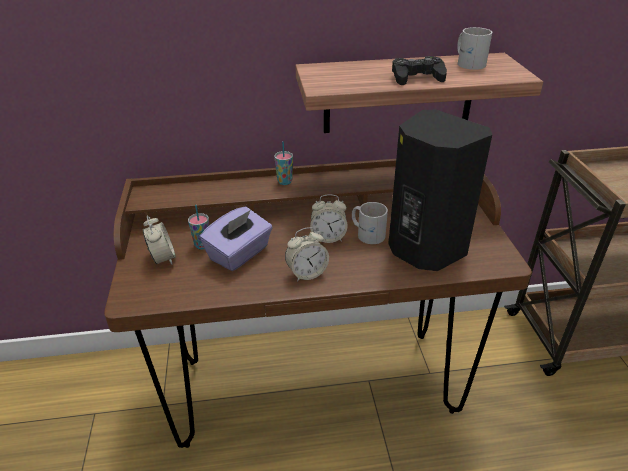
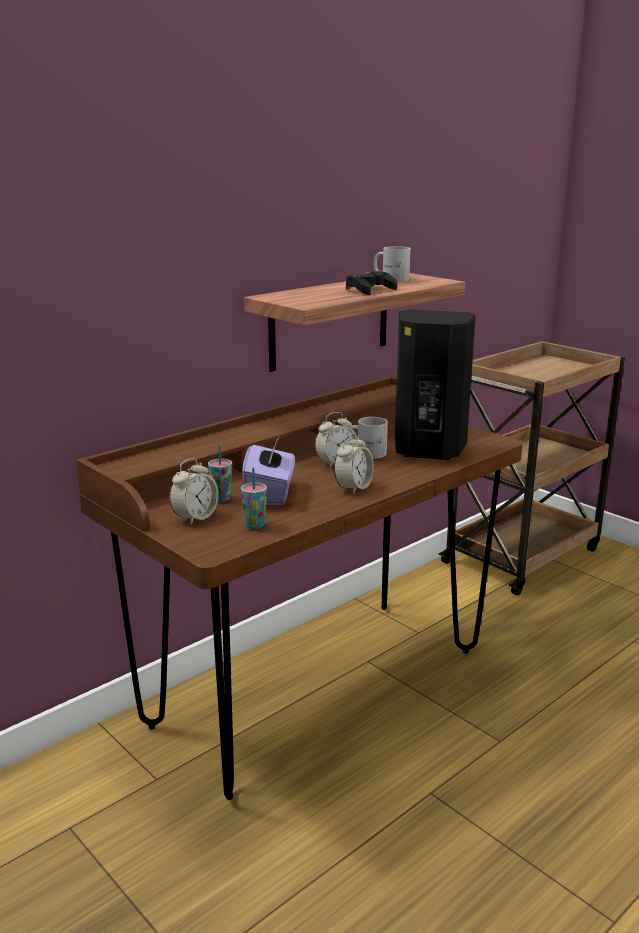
camera: 35 degrees left, 15 degrees down
alarm clock [143,215,176,264] -> alarm clock turned 90 degrees clockwise [169,458,219,525]
cup [274,141,293,185] -> cup moved to [241,468,267,529]

